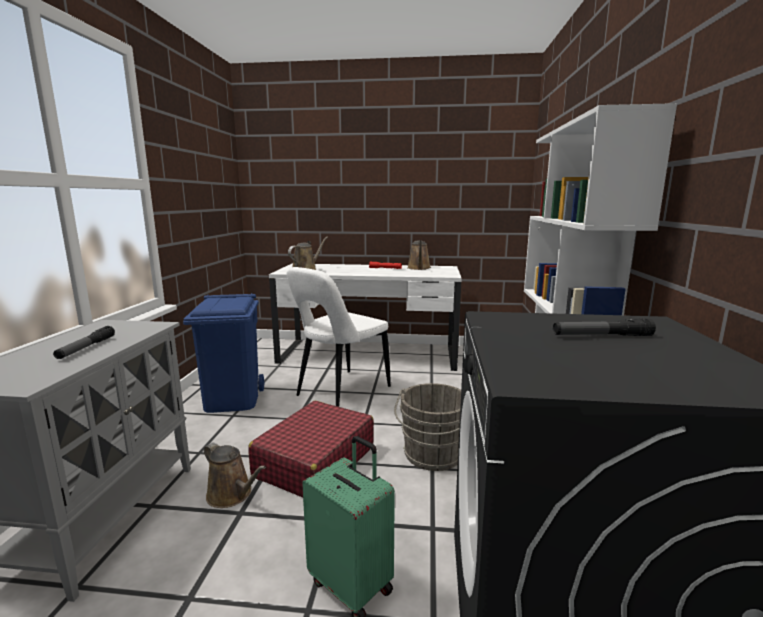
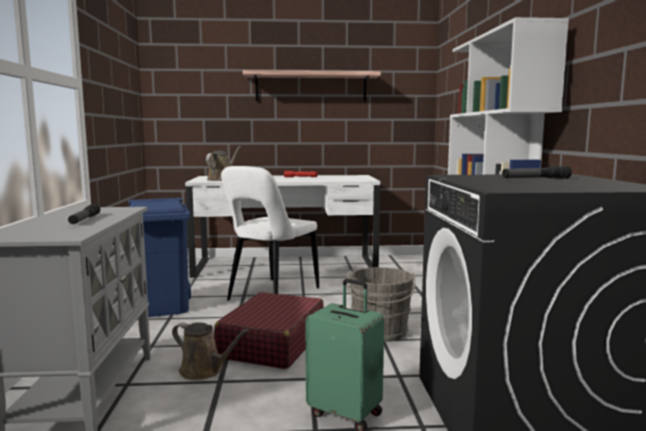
camera: 10 degrees left, 5 degrees down
brown watering can [407,240,431,270] -> none
none -> shelf [243,70,381,102]

